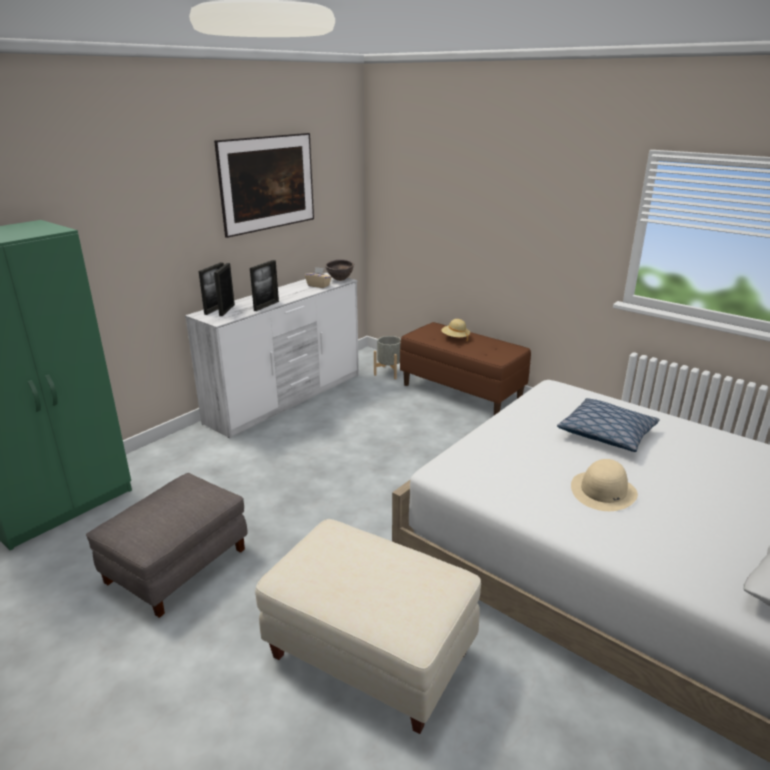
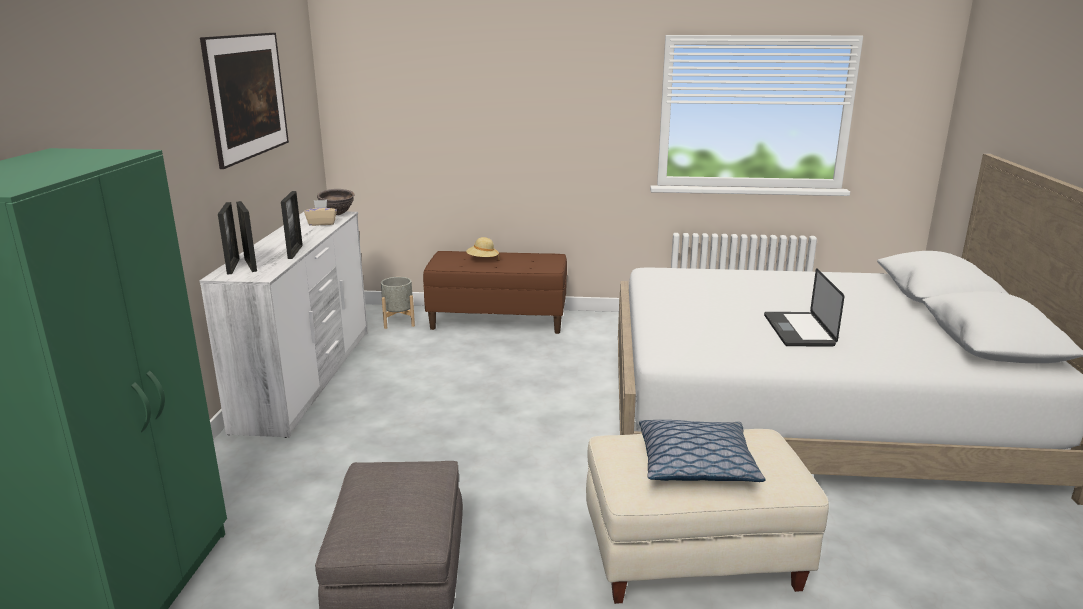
camera: 35 degrees left, 5 degrees down
pillow [557,398,660,452] -> pillow moved to [639,420,765,482]
beige hat [571,459,638,511] -> laptop [764,268,845,347]

